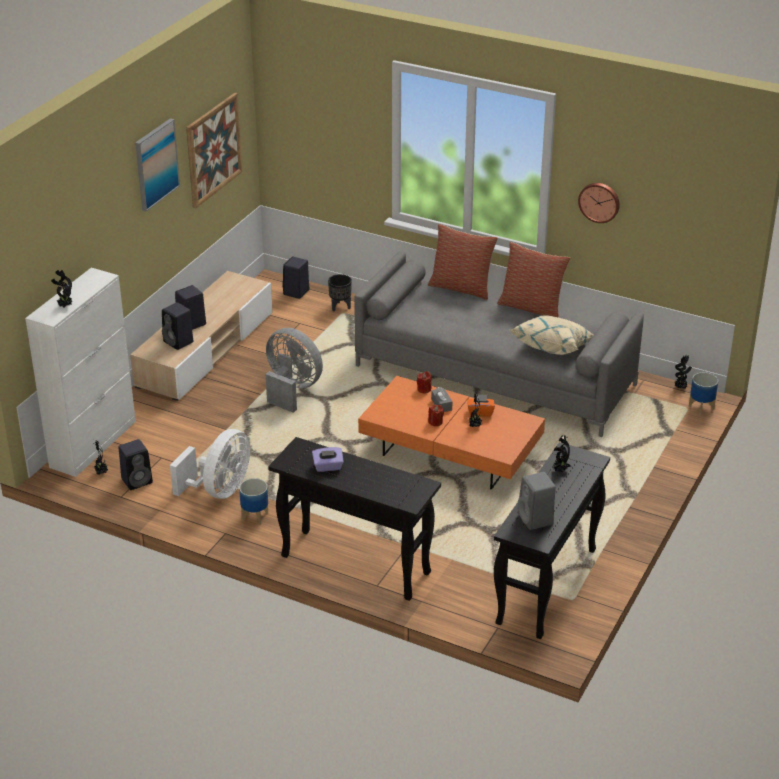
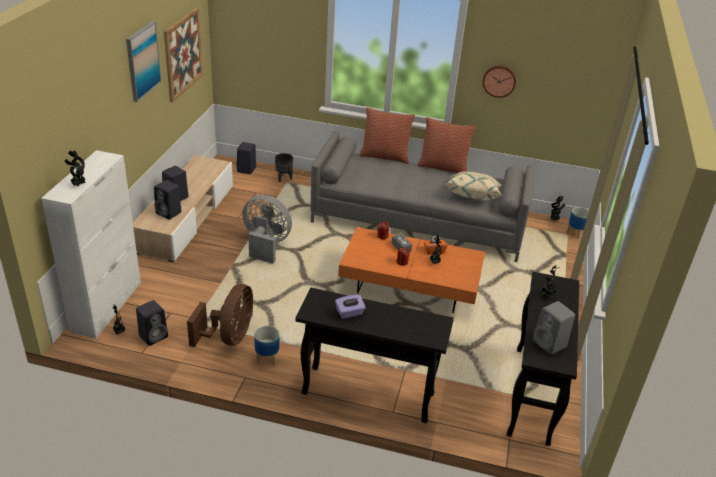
camera: 15 degrees left, 0 degrees up
white fan [170,429,250,499] -> brown fan [187,284,253,347]

